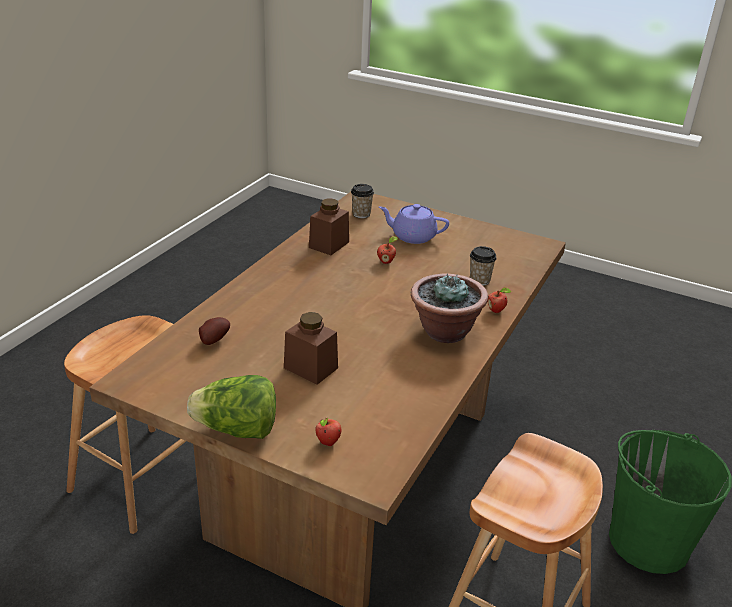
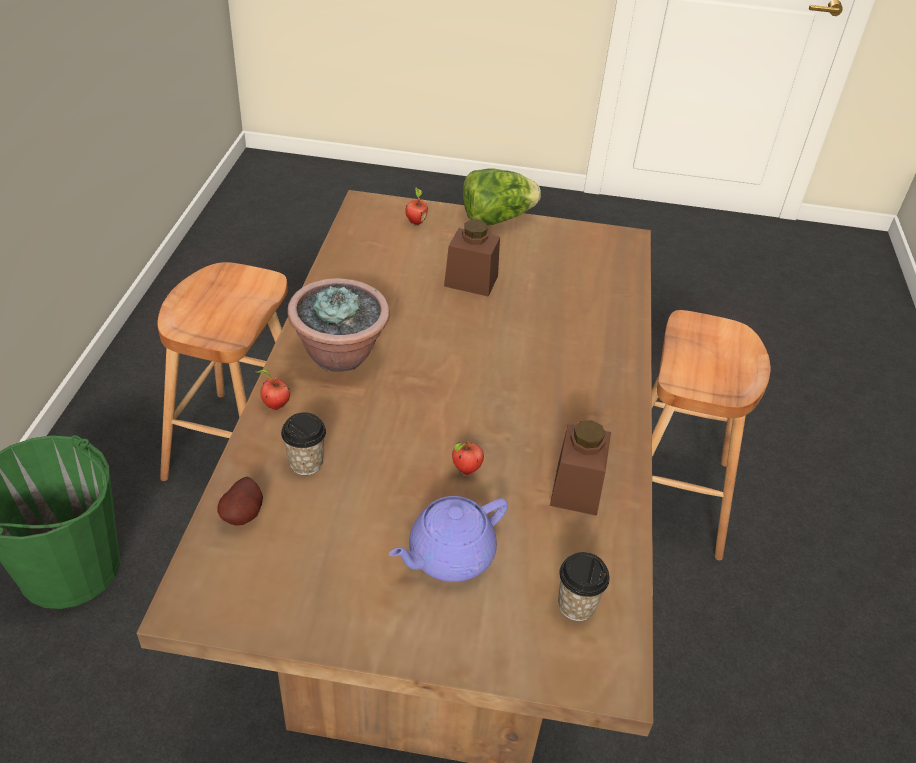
camera: 160 degrees right, 10 degrees up
potato [199,317,230,345] -> potato moved to [217,477,263,525]
purple teapot [379,204,449,244] -> purple teapot turned 150 degrees clockwise [389,496,508,582]

